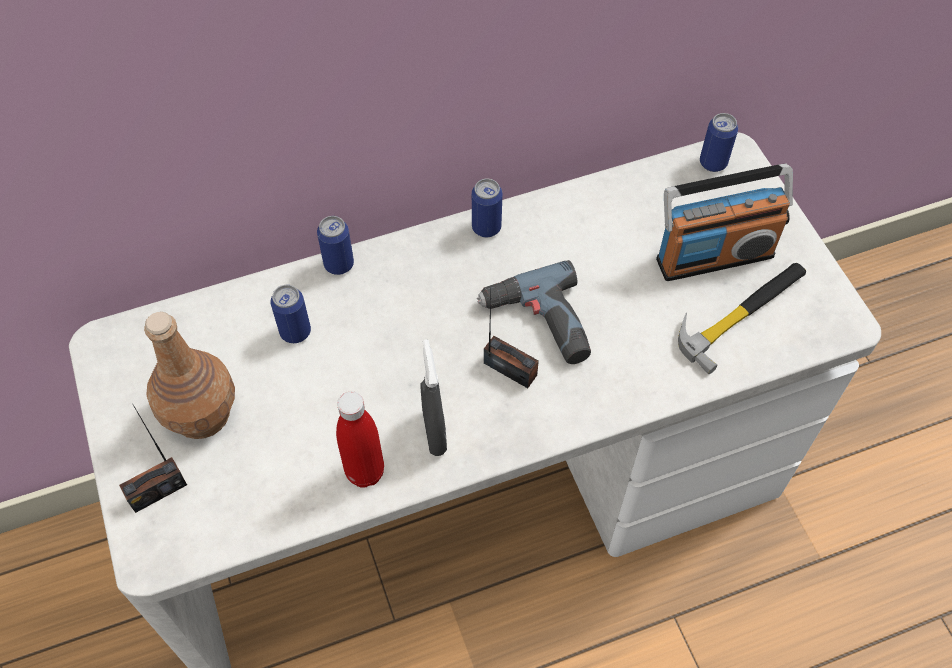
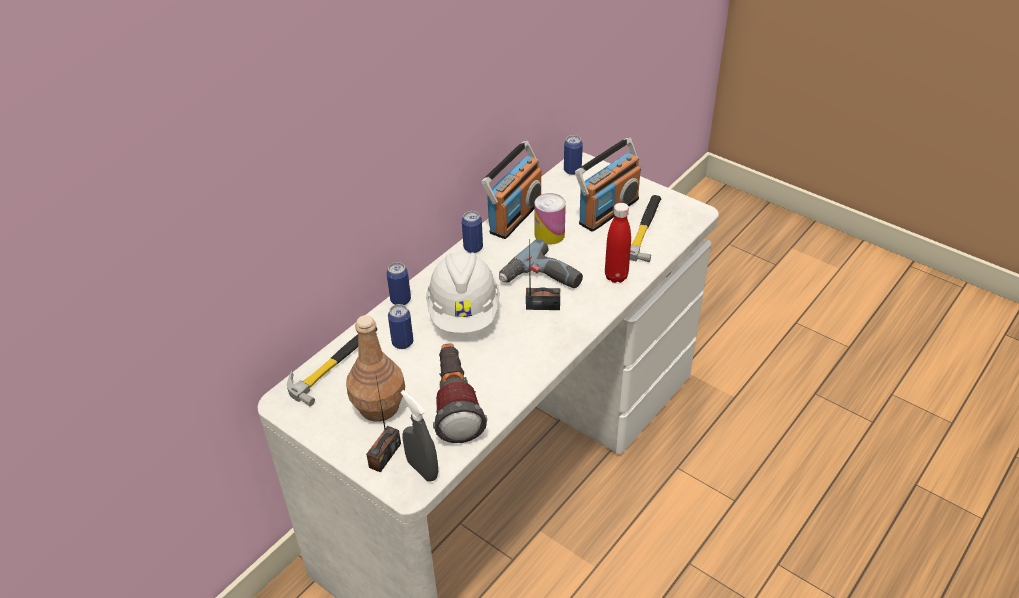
camera: 30 degrees left, 15 degrees down
red bottle [336,391,384,488] -> red bottle moved to [605,203,631,283]
grey spray bottle [420,339,447,456] -> grey spray bottle moved to [401,390,438,481]
none -> hammer [287,327,377,406]
none -> white hard hat [426,252,500,333]
none -> flashlight [433,343,487,443]
none -> radio [481,141,541,239]
none -> can [534,193,566,245]

